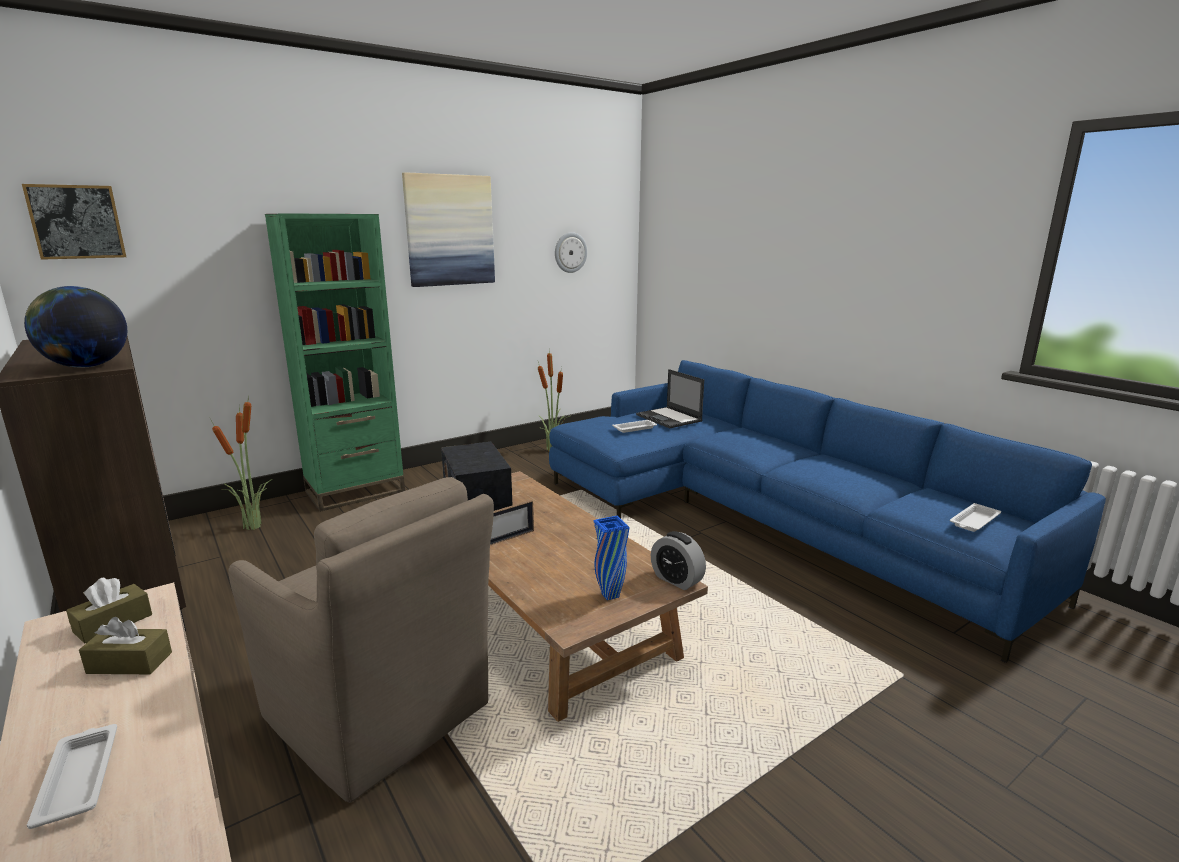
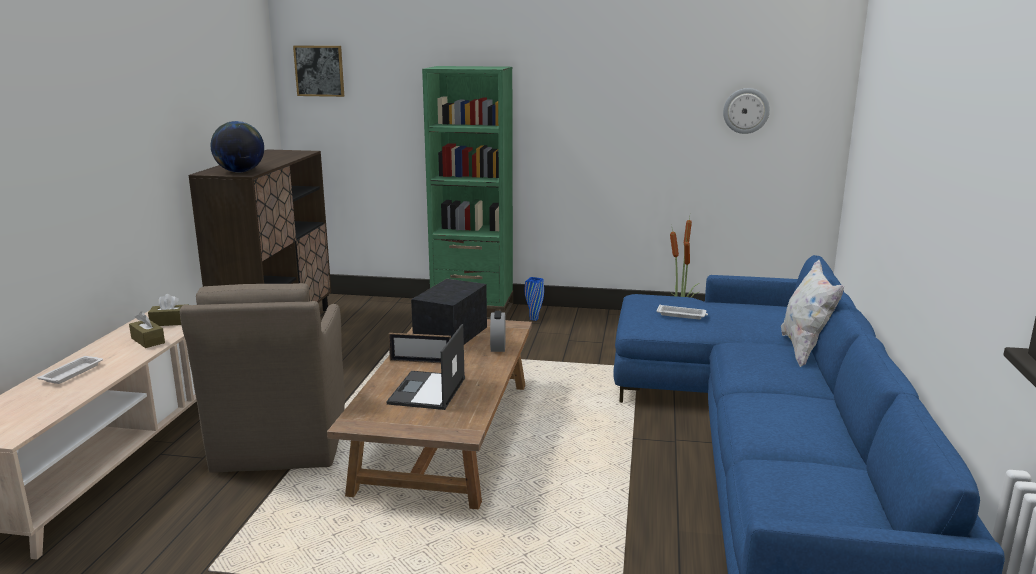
camera: 45 degrees right, 0 degrees up
potted plant [210,394,272,530] -> none
picture [402,172,495,287] -> none
blue vase [593,516,630,600] -> blue vase moved to [525,277,544,321]
laptop [636,369,704,428] -> laptop moved to [386,324,465,410]
alarm clock [651,531,706,590] -> alarm clock moved to [490,311,506,352]
white tray [950,503,1001,532] -> none
none -> white pillow [781,260,844,367]

